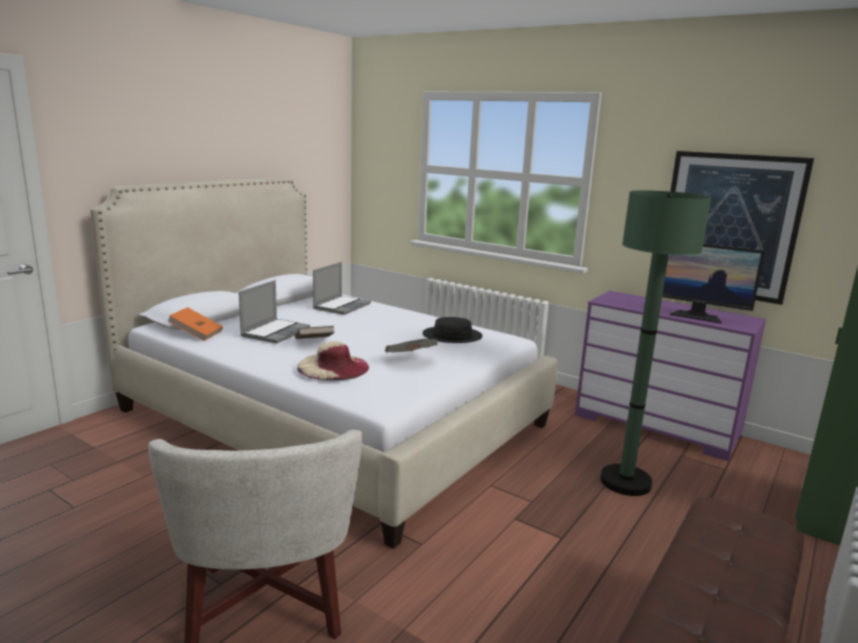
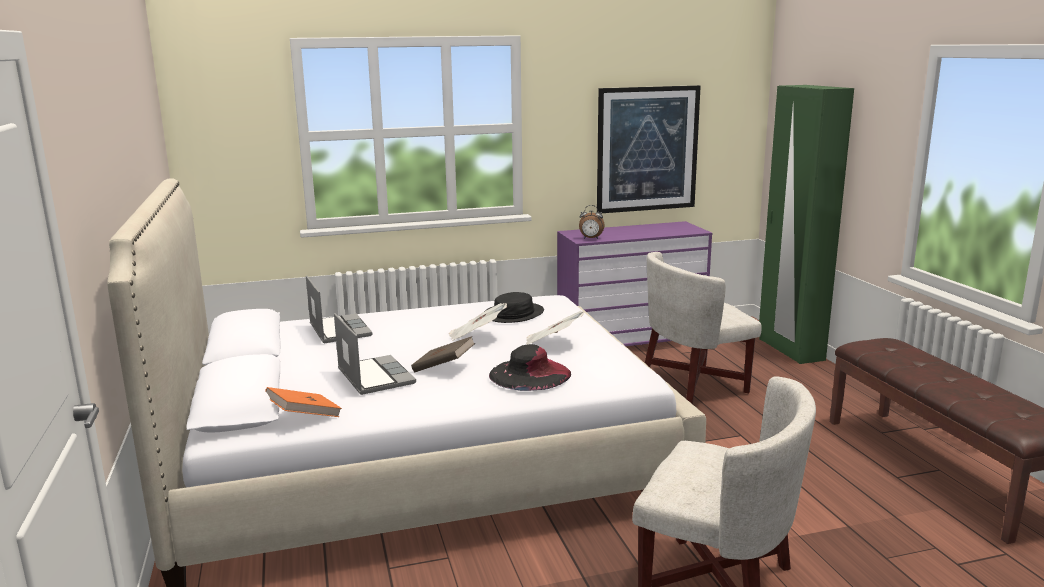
camera: 50 degrees left, 0 degrees up
beige hat [297,341,369,380] -> black hat [489,344,571,391]
green floor lamp [600,190,711,496] -> white armchair [645,252,762,404]
monitor [662,244,765,323] -> none
none -> newspaper [449,303,507,341]
none -> alarm clock [579,205,605,239]

